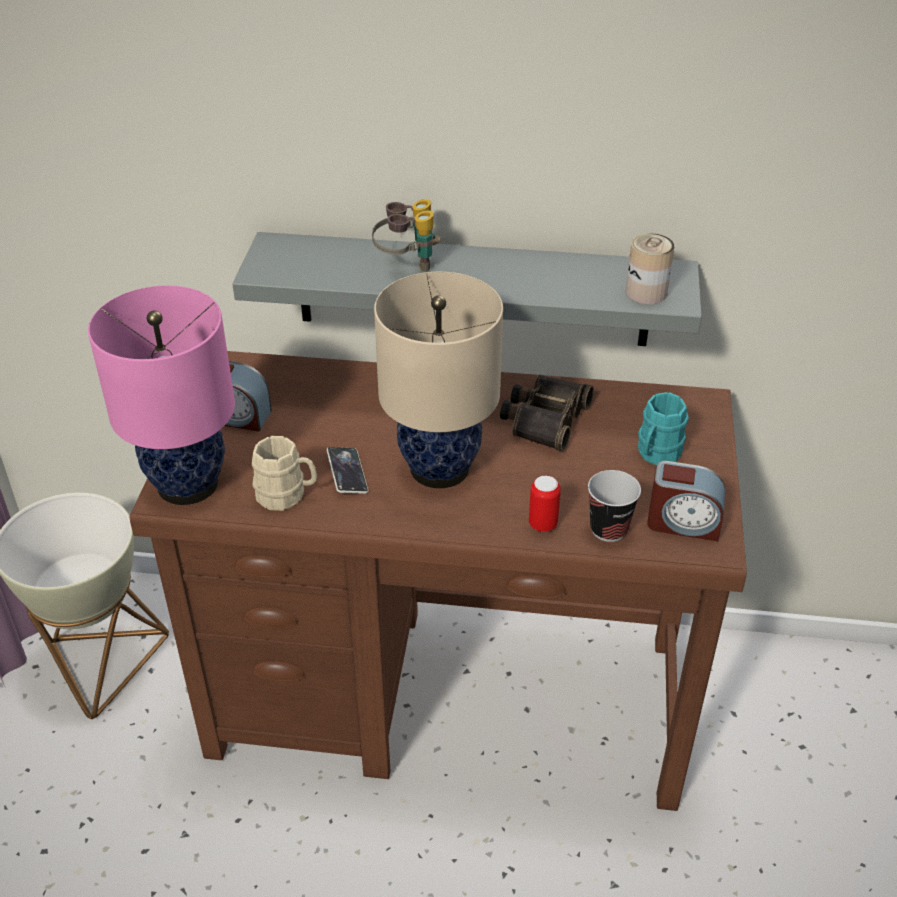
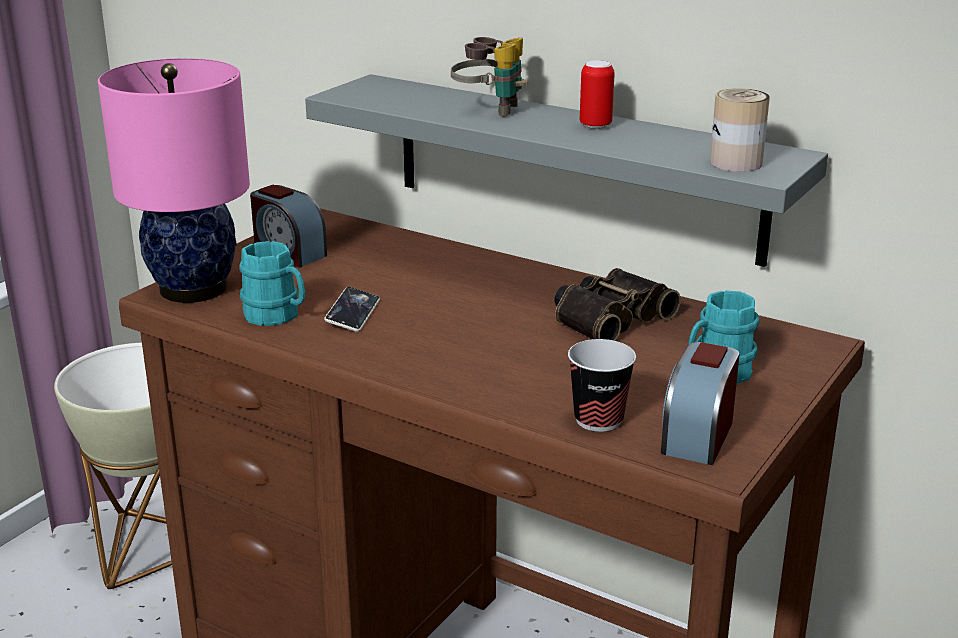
camera: 25 degrees right, 15 degrees down
beige mug [252,436,317,511] -> turquoise mug [239,241,305,326]
beige table lamp [374,272,503,488] -> none
can [529,475,561,532] -> can moved to [580,60,615,129]
alarm clock [647,461,725,541] -> alarm clock turned 75 degrees clockwise [661,342,740,465]

